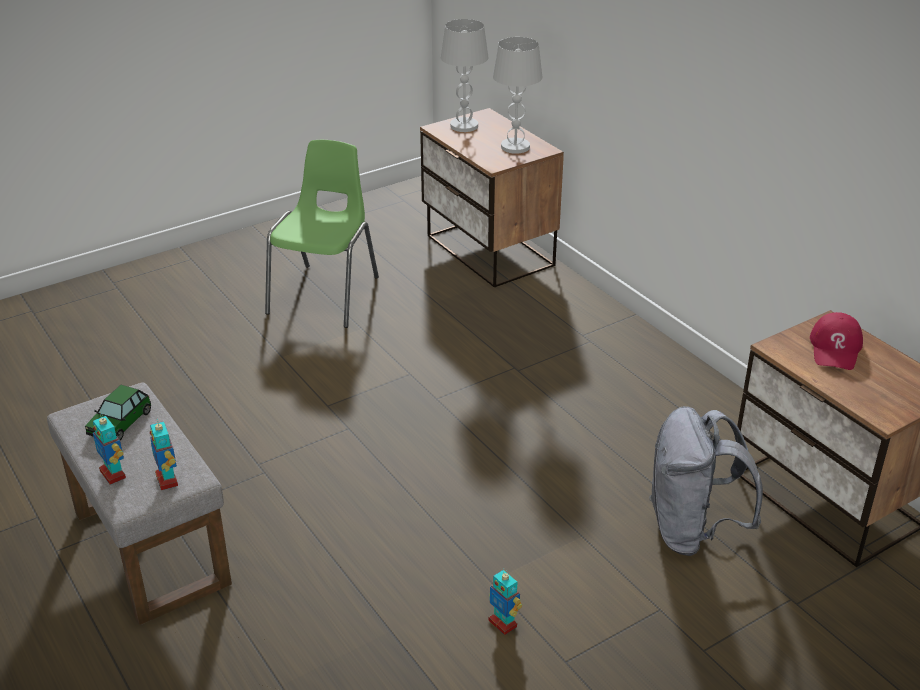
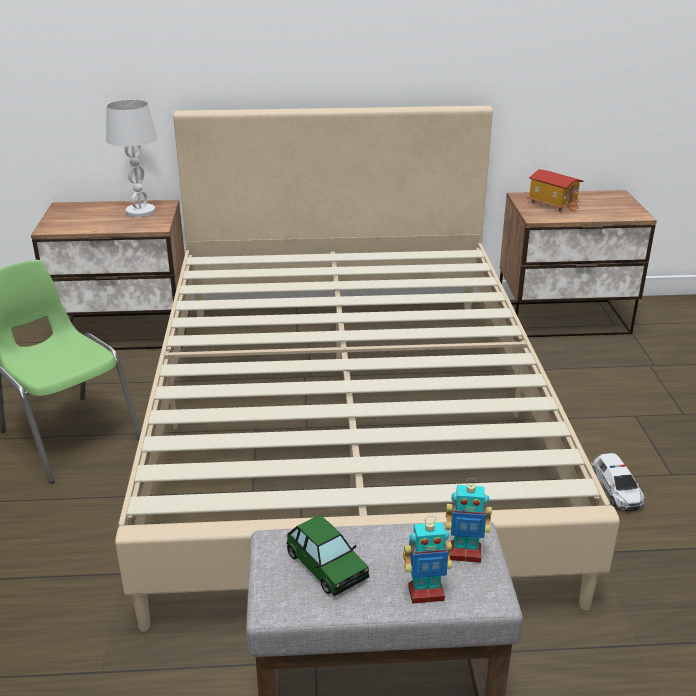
camera: 60 degrees left, 5 degrees down
white table lamp [441,19,488,132] -> none
toy robot [489,569,522,635] -> toy car [591,453,645,511]
grey backpack [649,406,763,556] -> none
red cap [810,312,863,370] -> toy house [527,169,583,212]
none -> beige bed [115,106,620,632]

